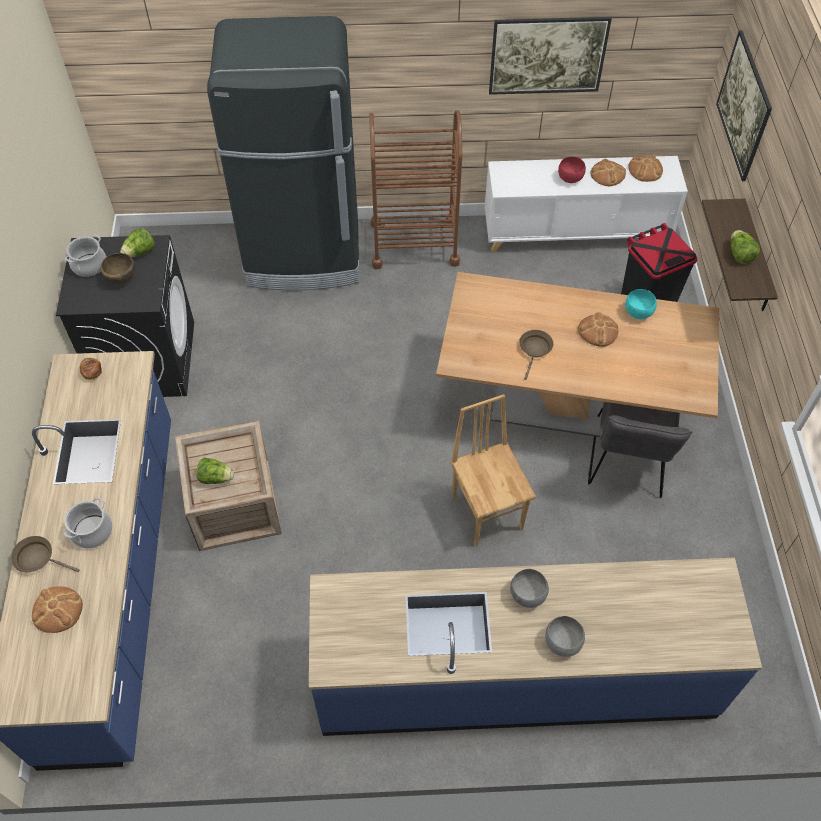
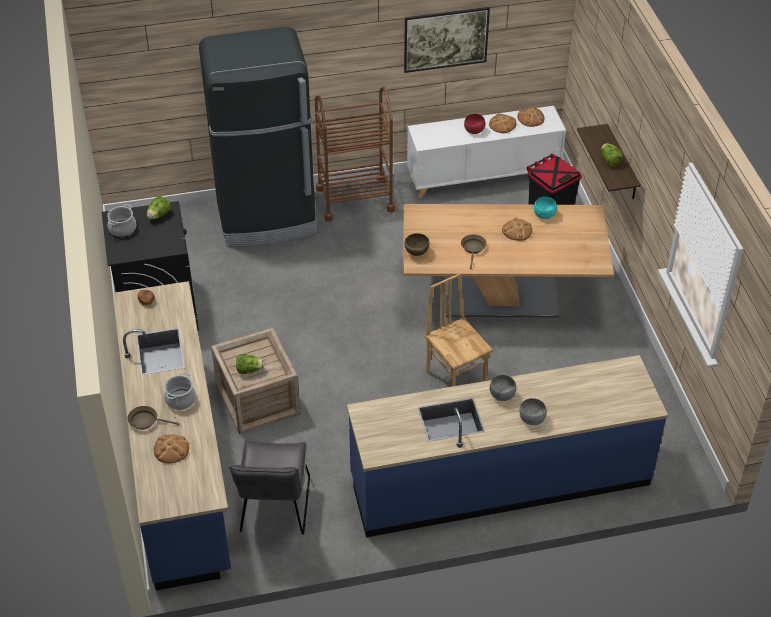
camera: 10 degrees left, 10 degrees down
brown bowl [100,253,135,283] -> brown bowl moved to [404,233,430,256]
grey chair [588,402,692,498] -> grey chair moved to [229,440,310,534]
picture [716,30,772,181] -> none

